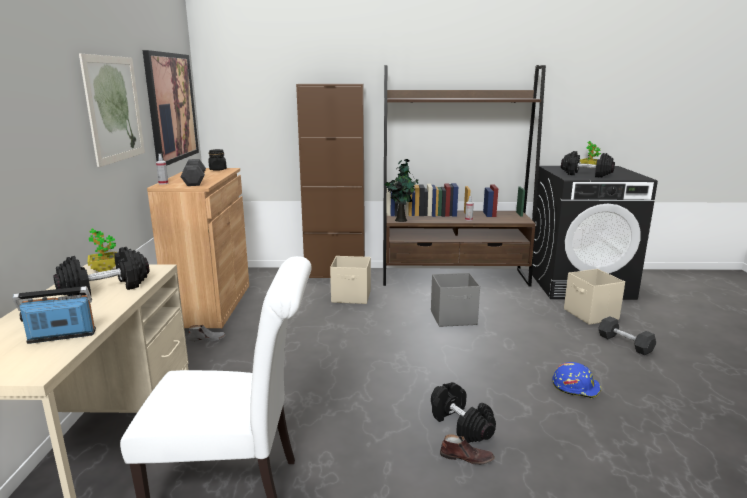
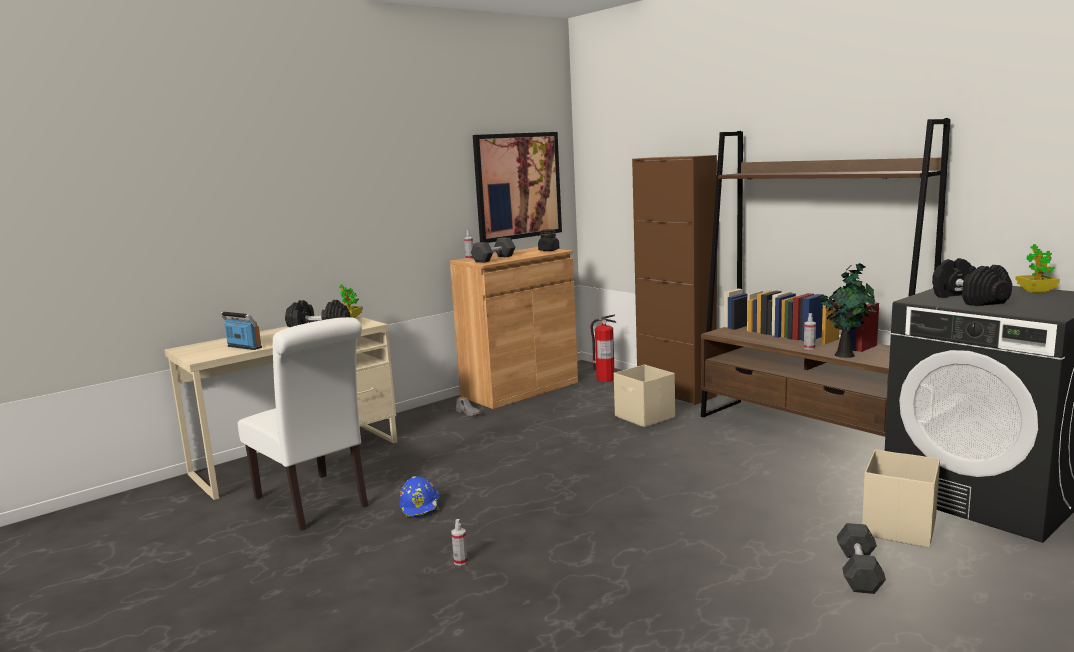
camera: 50 degrees right, 5 degrees down
picture [79,54,145,167] -> none
potted plant [384,159,419,222] -> potted plant moved to [819,263,877,358]
grey storage box [431,273,480,327] -> none
black dumbbell [431,382,496,443] -> none
brown shoe [440,434,495,465] -> spray bottle [451,519,468,565]
blue hard hat [552,362,601,398] -> blue hard hat moved to [399,476,440,518]
none -> fire extinguisher [590,314,616,382]

